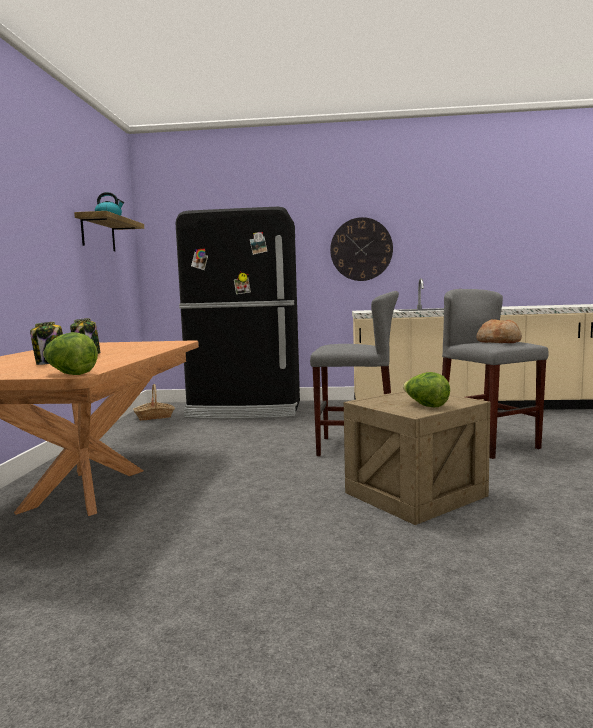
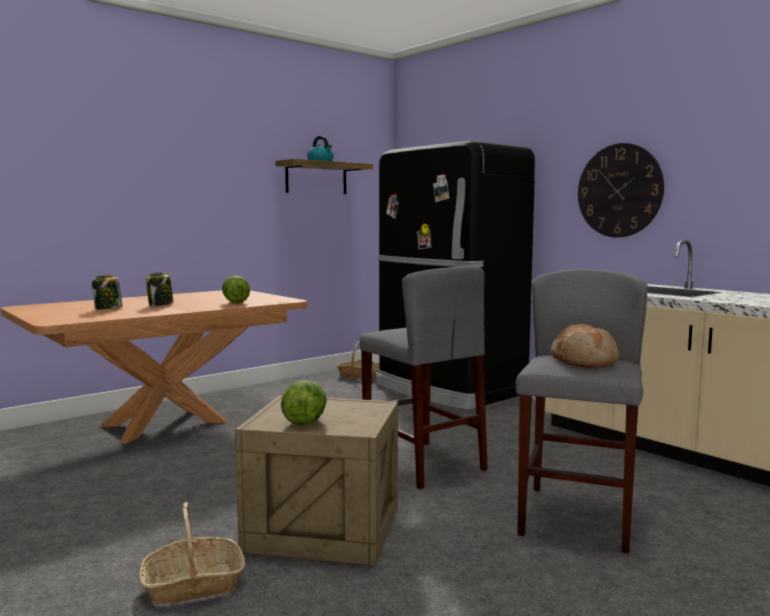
camera: 45 degrees right, 0 degrees up
lettuce [43,332,98,375] -> lettuce moved to [222,275,250,303]
none -> basket [139,502,245,605]

